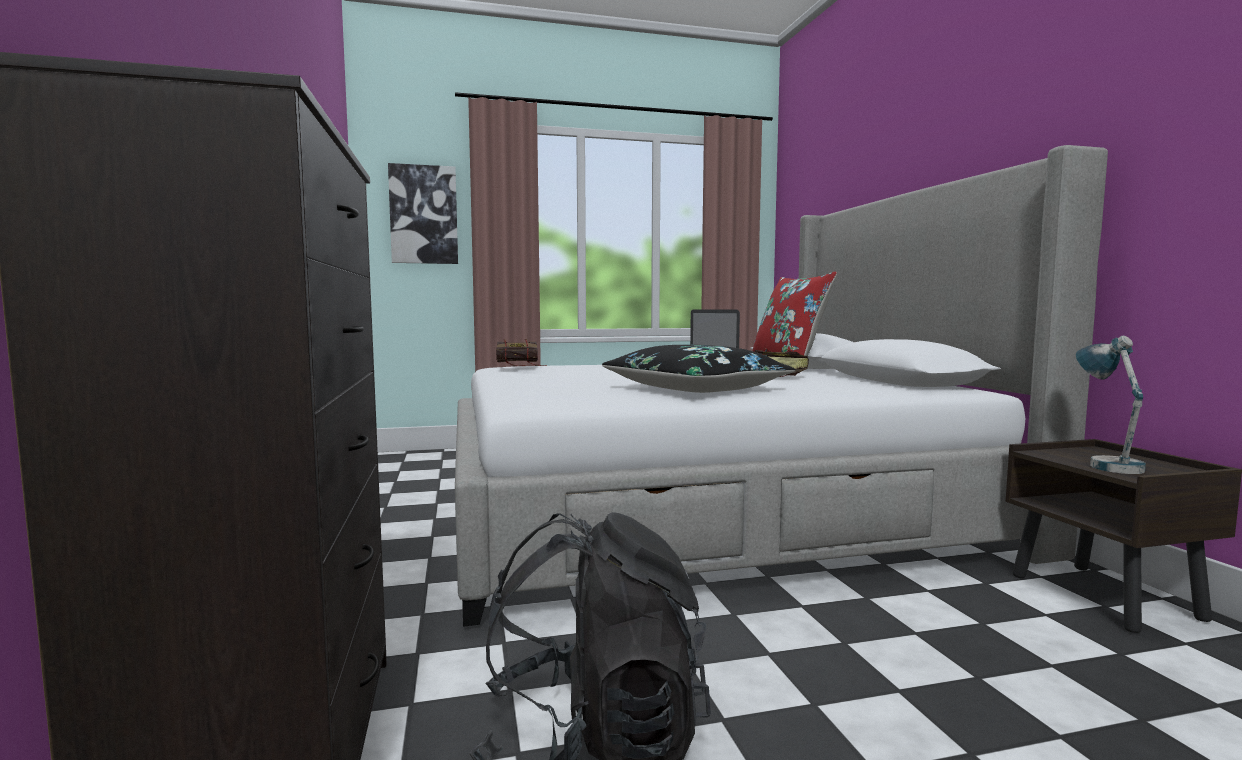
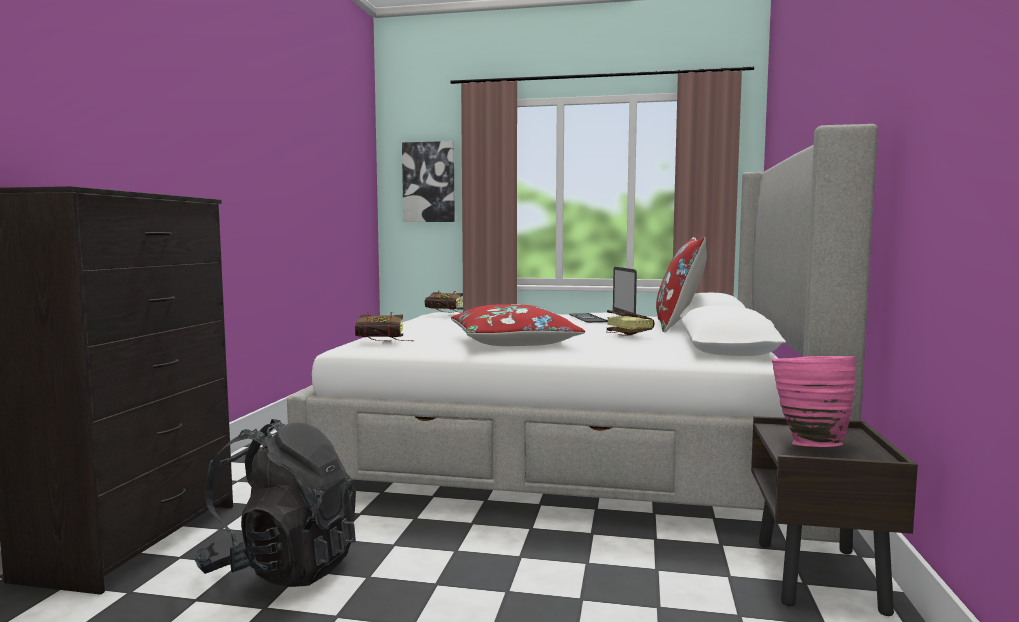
camera: 25 degrees right, 0 degrees up
black pillow [602,345,796,393] -> red pillow [451,304,585,346]
table lamp [1076,336,1146,474] -> pink vase [772,356,856,447]
none -> book [355,312,414,341]

